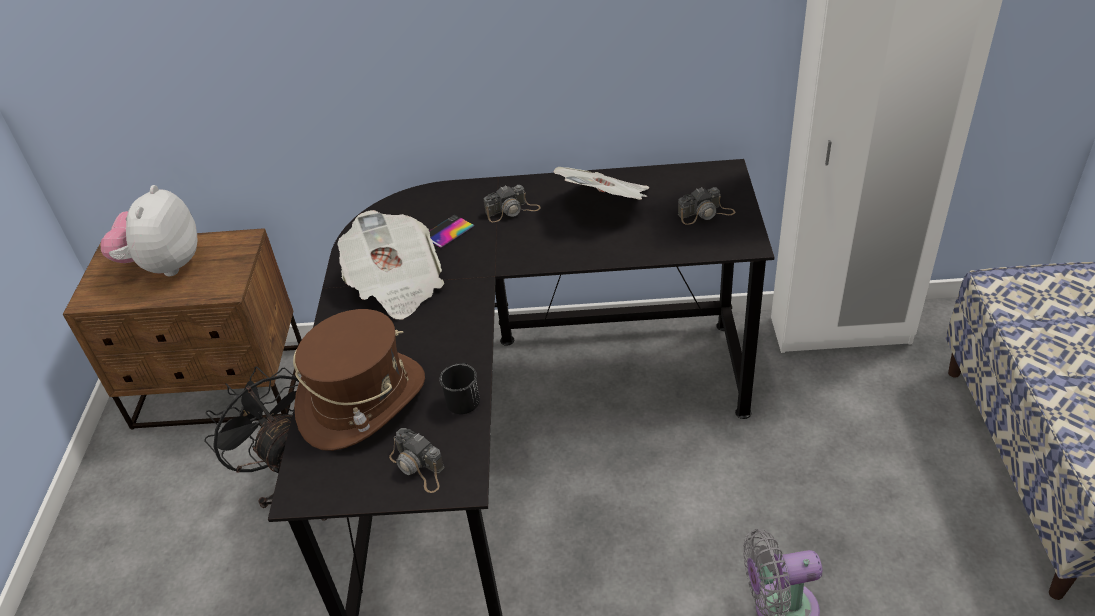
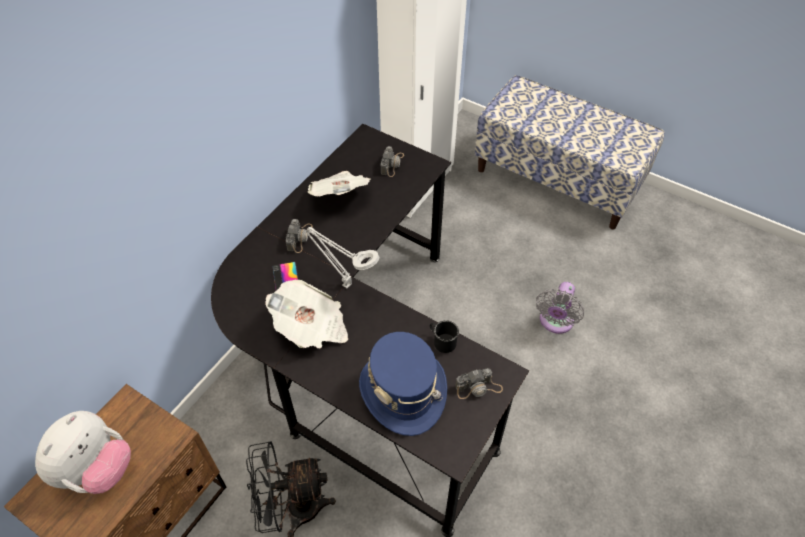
camera: 60 degrees left, 10 degrees up
plush toy [101,185,198,276] -> plush toy turned 105 degrees counterclockwise [35,411,131,494]
brown hat [293,309,425,451] -> blue hat [359,332,447,436]
none -> grey table lamp [307,227,379,288]

